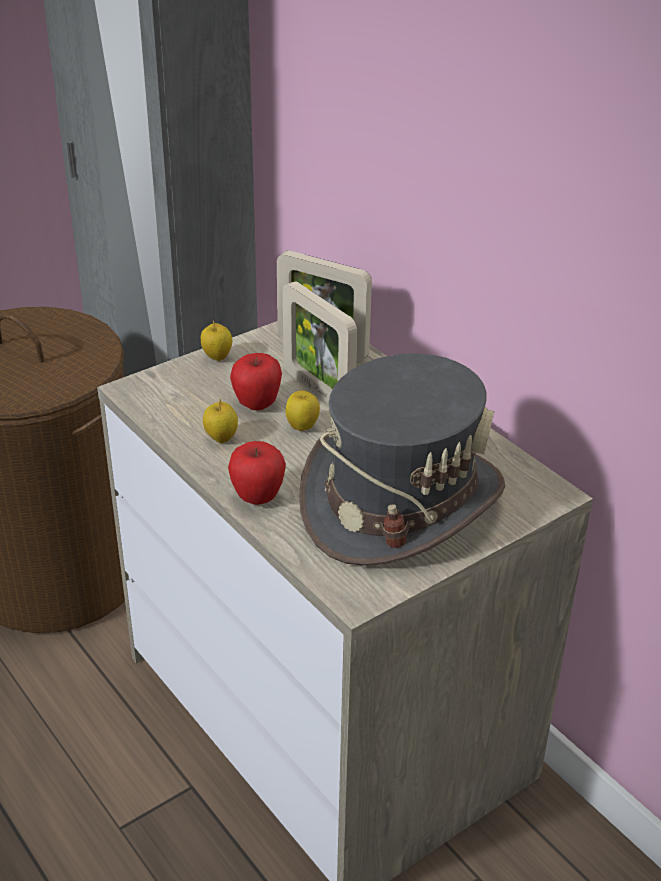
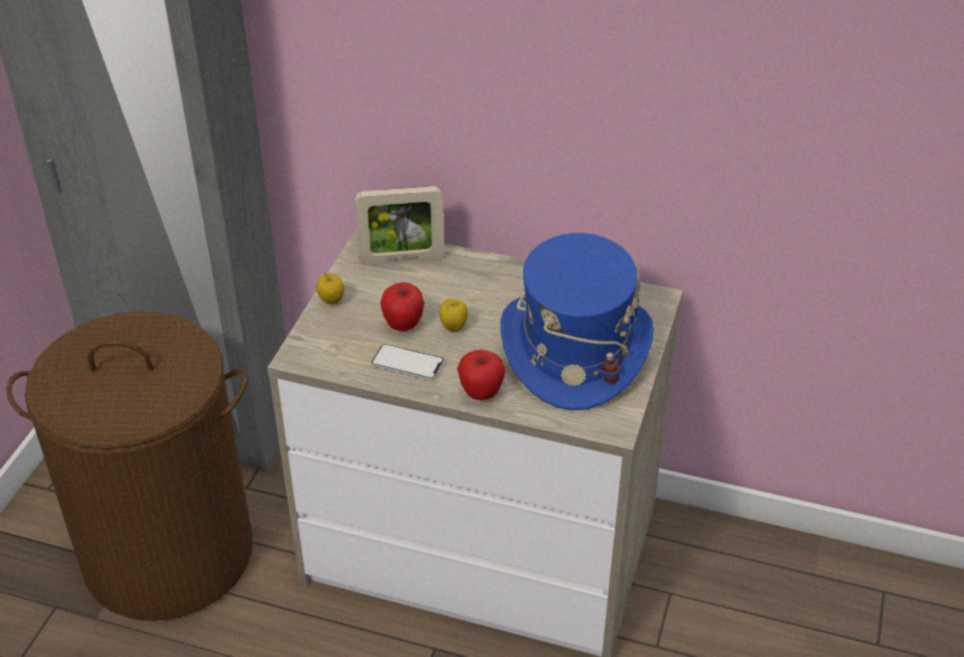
camera: 35 degrees left, 5 degrees up
apple [203,399,238,443] -> phone [371,344,445,380]
picture frame [283,281,358,403] -> none
grey hat [299,353,505,566] -> blue hat [501,233,654,410]

